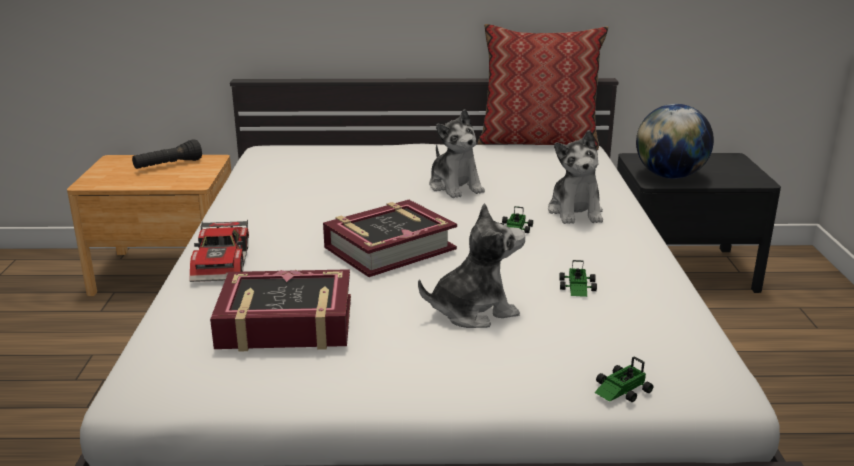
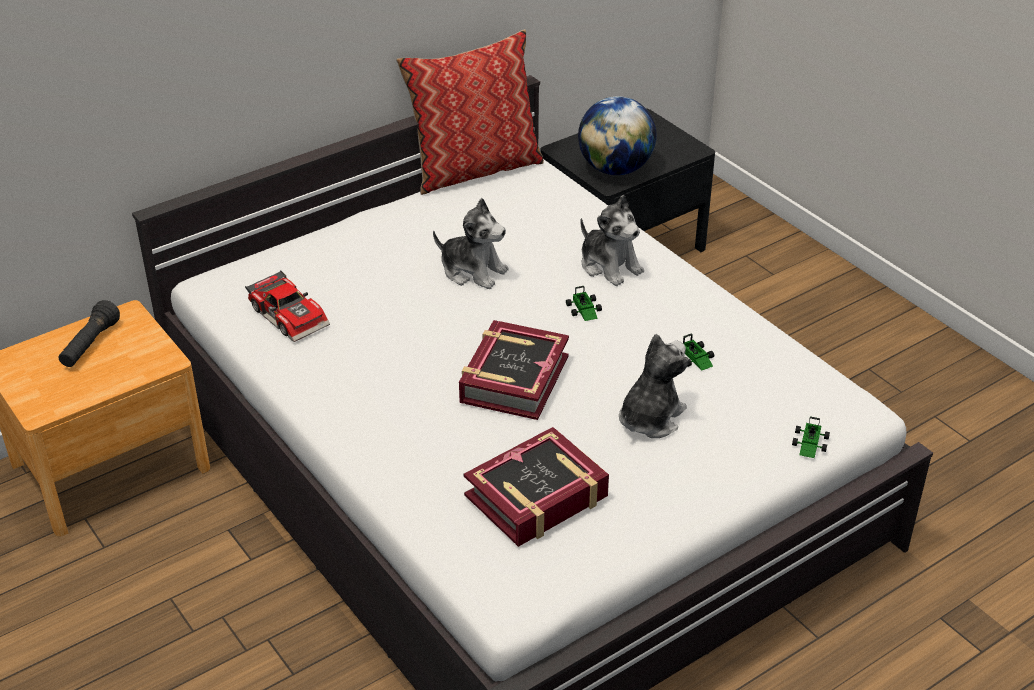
camera: 35 degrees left, 15 degrees up
toy car [189,220,249,282] -> toy car moved to [245,270,330,342]

